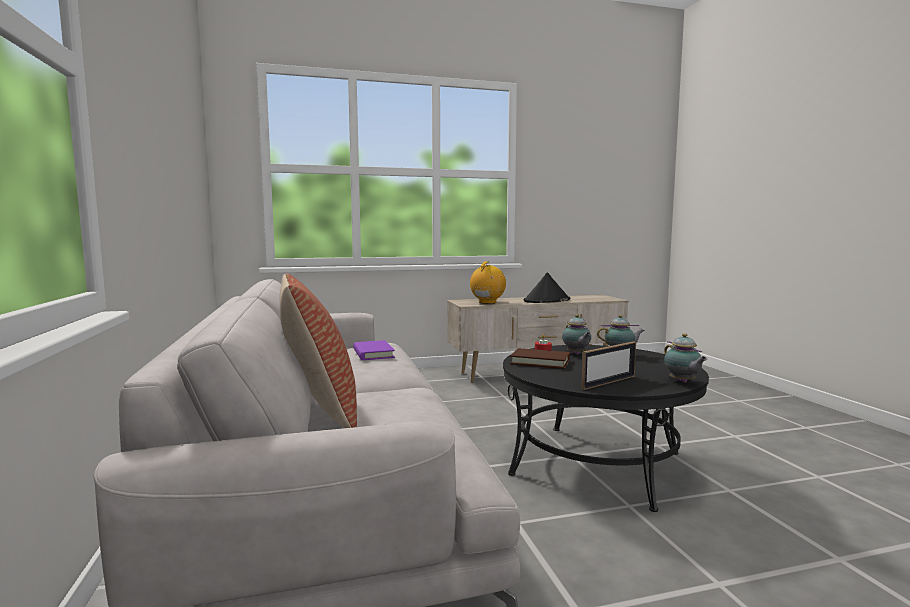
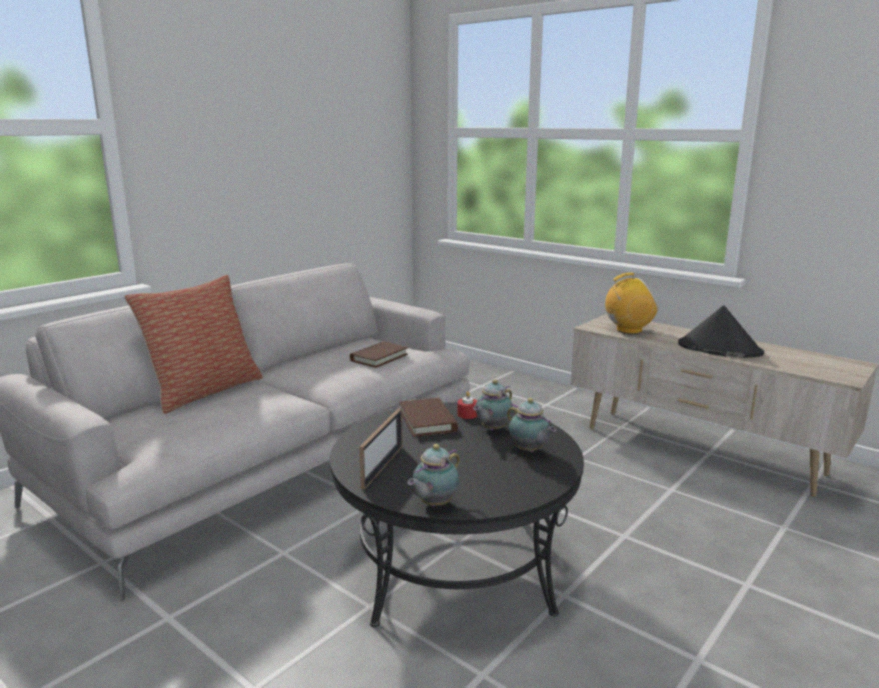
camera: 55 degrees right, 10 degrees up
purple book [353,340,395,360] -> brown book [350,341,408,368]
picture frame [581,341,636,390] -> picture frame turned 90 degrees counterclockwise [359,408,403,490]

